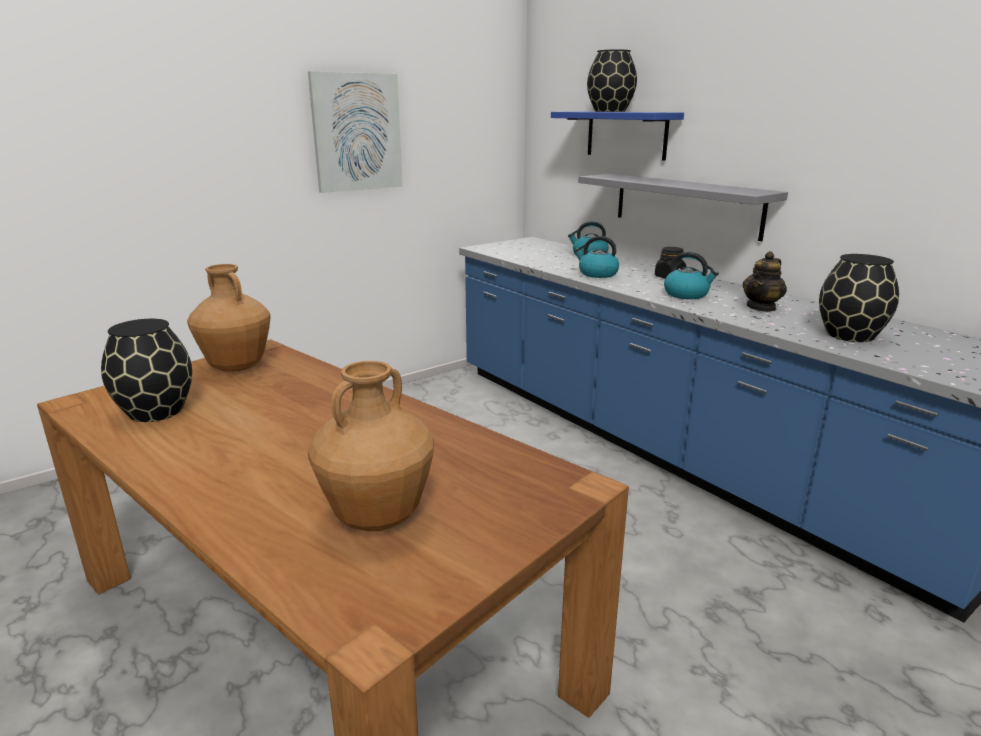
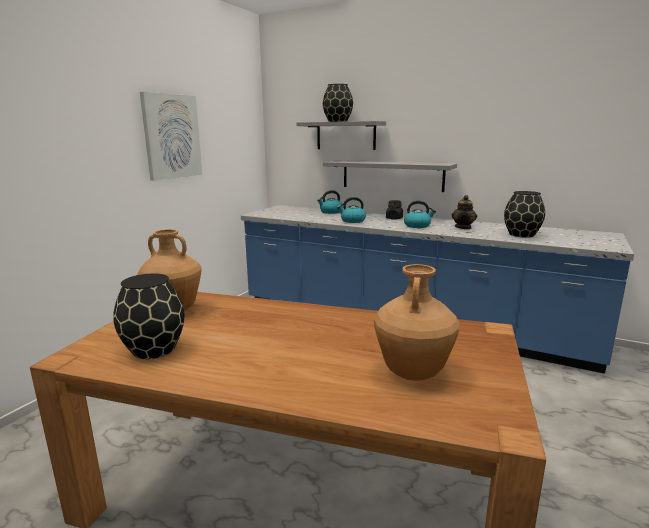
camera: 25 degrees left, 5 degrees down
blue shelf [551,112,684,161] -> grey shelf [296,121,386,150]

